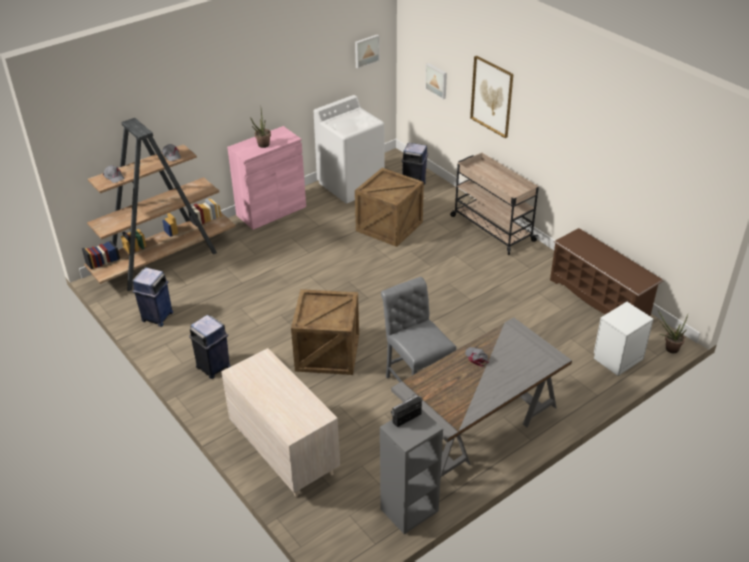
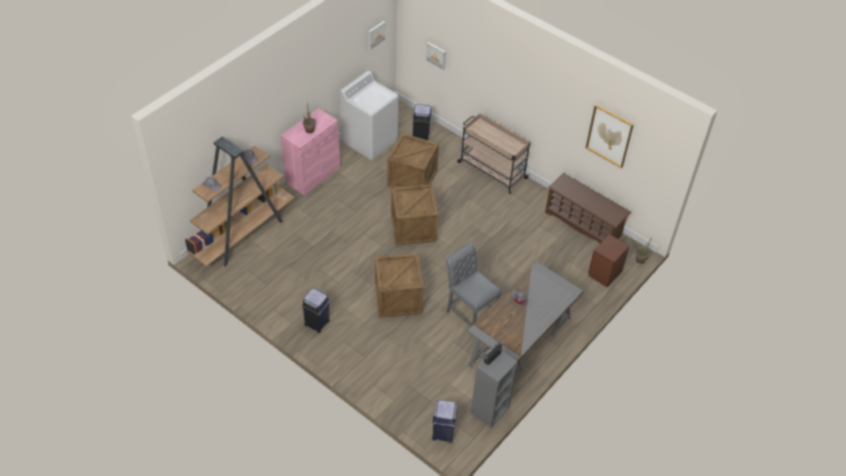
camera: 15 degrees left, 10 degrees up
blue trash can [132,267,173,327] -> blue trash can moved to [432,400,458,443]
beige dresser [221,348,340,497] -> none
picture [470,56,513,138] -> picture moved to [586,104,634,168]
white nightstand [594,302,653,376] -> brown nightstand [588,234,630,287]
none -> crate [391,184,438,245]

